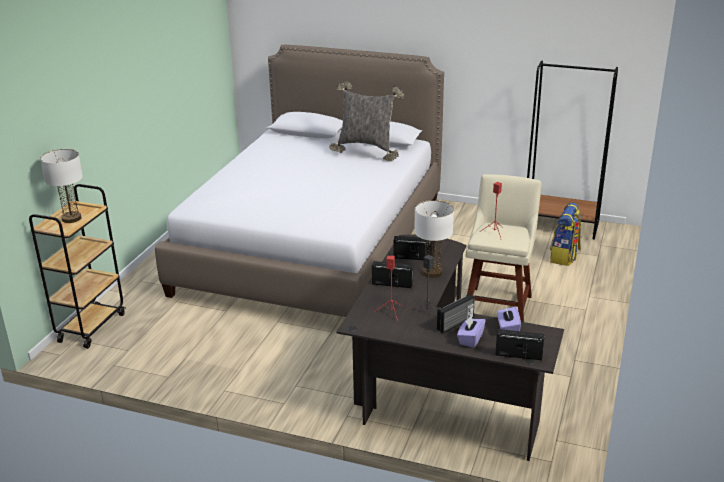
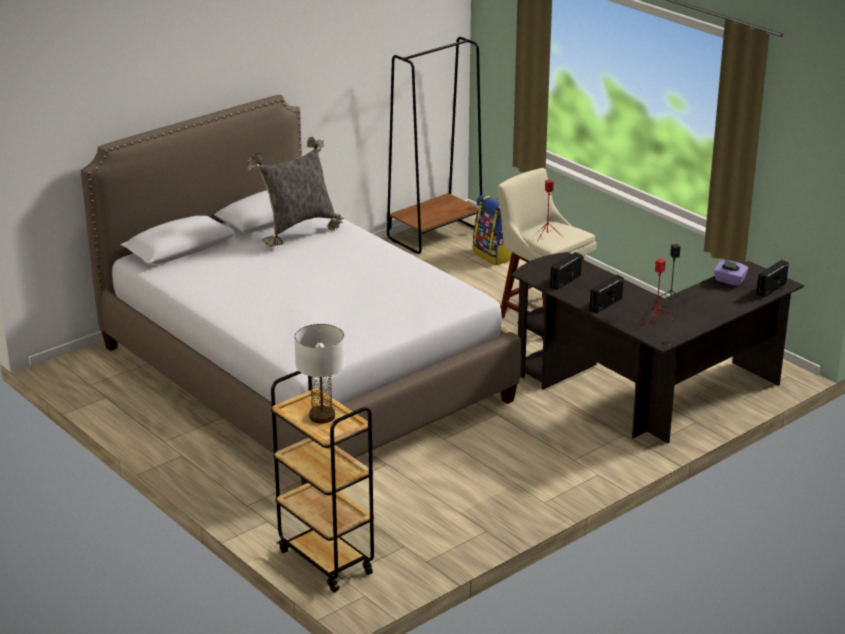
camera: 60 degrees left, 0 degrees up
table lamp [414,200,454,278] -> none
radio [437,294,475,333] -> none
purple tissue box [457,315,485,348] -> none

